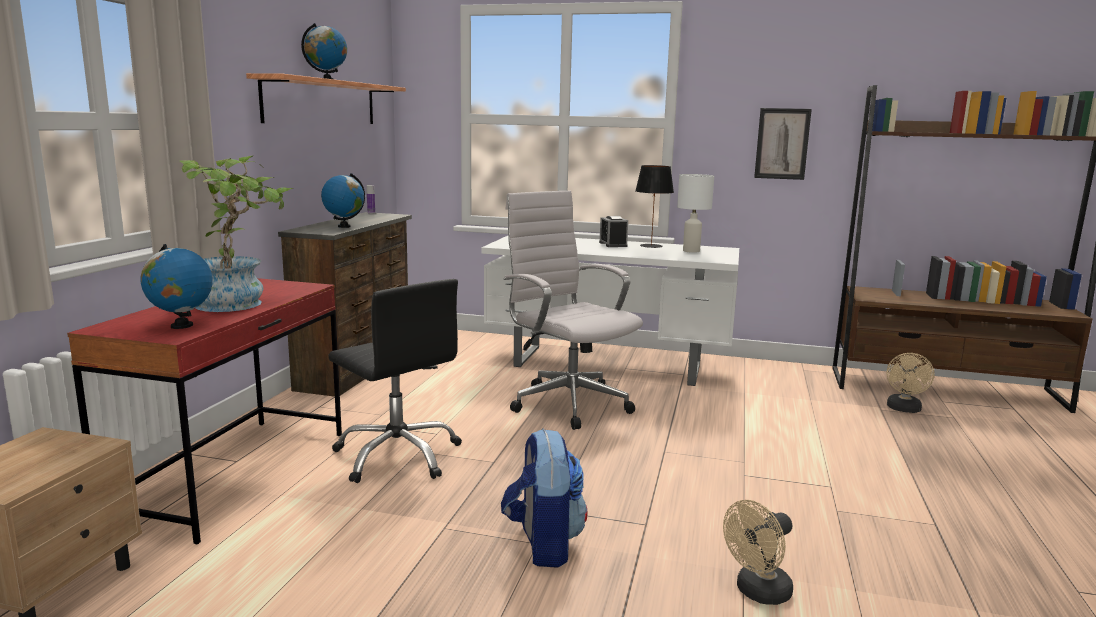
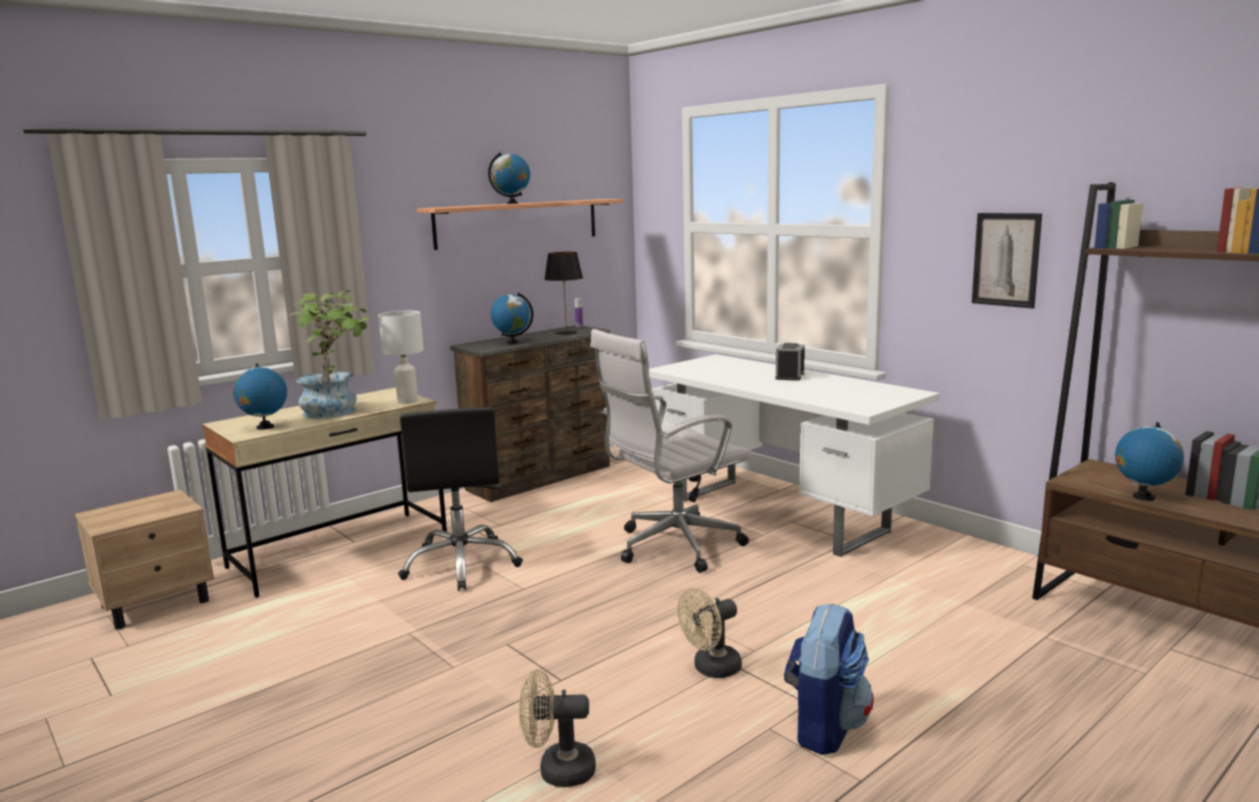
camera: 35 degrees right, 0 degrees up
red desk [67,278,342,545] -> beige desk [202,388,447,598]
backpack [501,428,587,568] -> backpack moved to [784,603,874,755]
white office chair [504,191,643,430] -> white office chair turned 120 degrees counterclockwise [590,329,751,573]
black table lamp [635,165,674,248] -> black table lamp moved to [544,252,583,335]
white table lamp [677,174,714,253] -> white table lamp moved to [378,310,424,404]
beige fan [887,353,935,413] -> beige fan moved to [677,588,742,678]
none -> globe [1115,422,1184,501]

